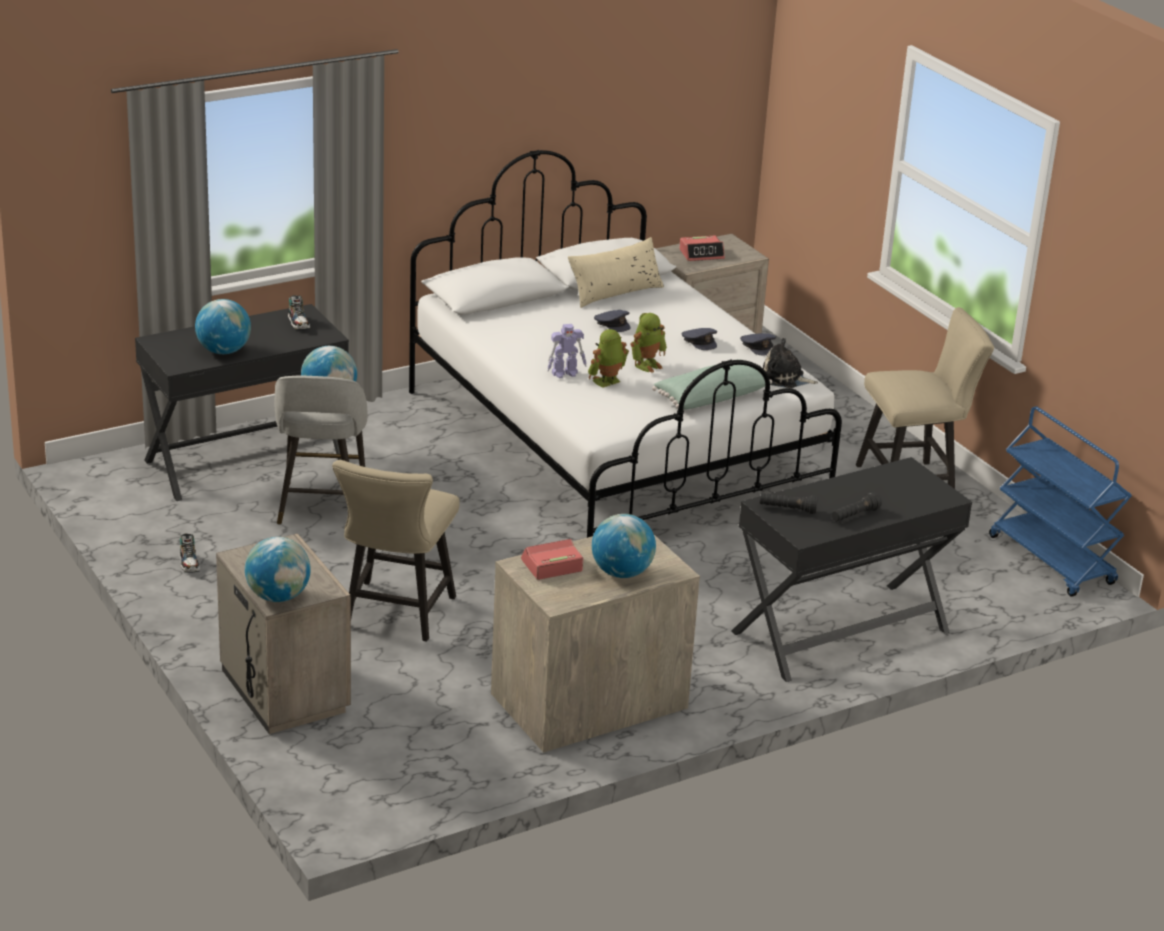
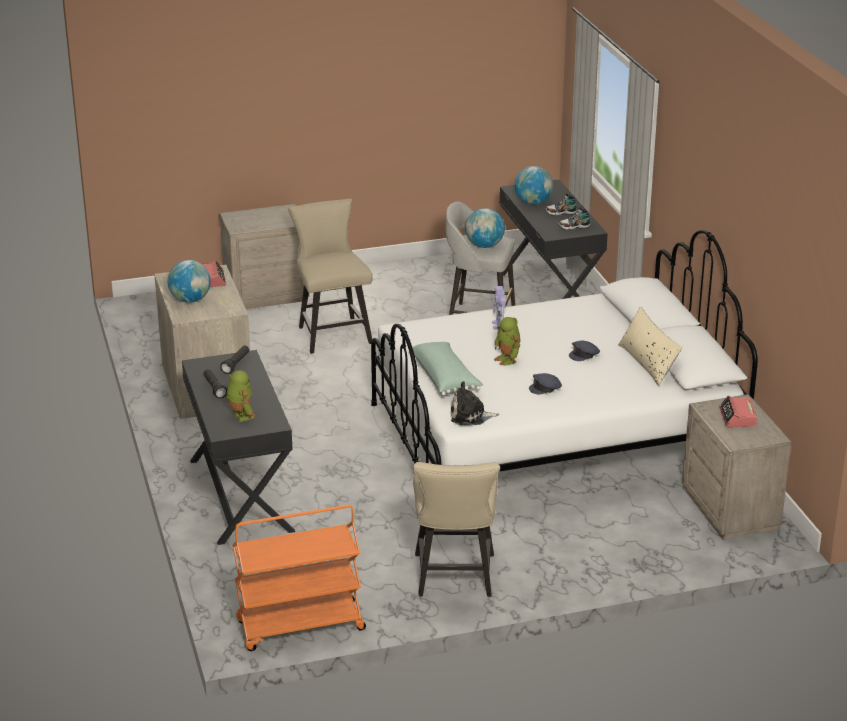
camera: 105 degrees right, 0 degrees up
shoe [180,534,200,573] -> shoe moved to [545,194,577,216]
globe [245,537,311,602] -> none
beige chair [332,460,460,641] -> beige chair turned 45 degrees clockwise [288,199,373,354]
toy robot [588,329,629,388] -> toy robot moved to [226,370,256,422]
grey cap [740,333,776,355] -> none
plush toy [763,338,818,388] -> plush toy turned 120 degrees counterclockwise [451,381,499,425]
blue cart [989,406,1132,597] -> orange cart [233,505,366,651]

